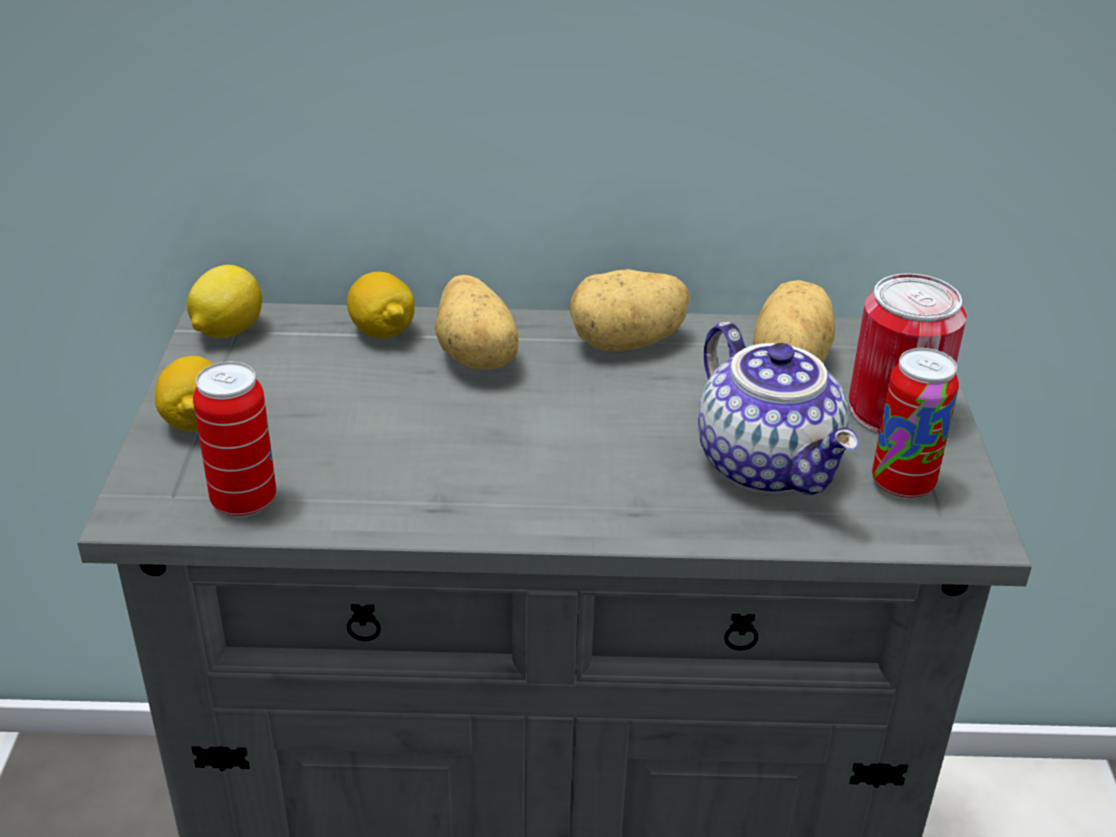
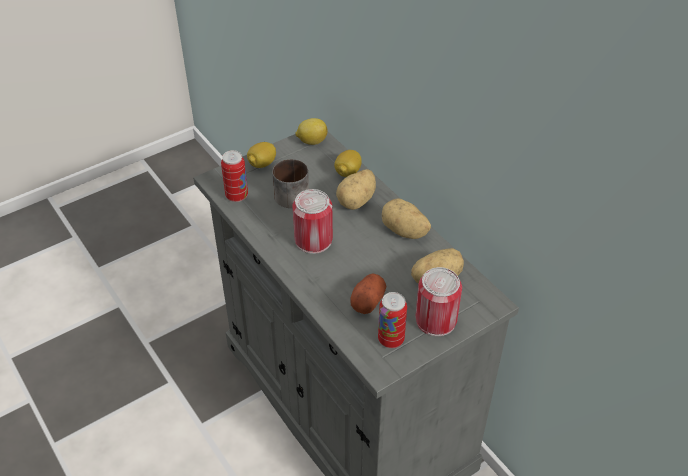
camera: 55 degrees right, 10 degrees up
teapot [698,322,859,495] -> potato [350,274,387,314]
none -> mug [272,159,309,208]
none -> can [292,189,333,254]

